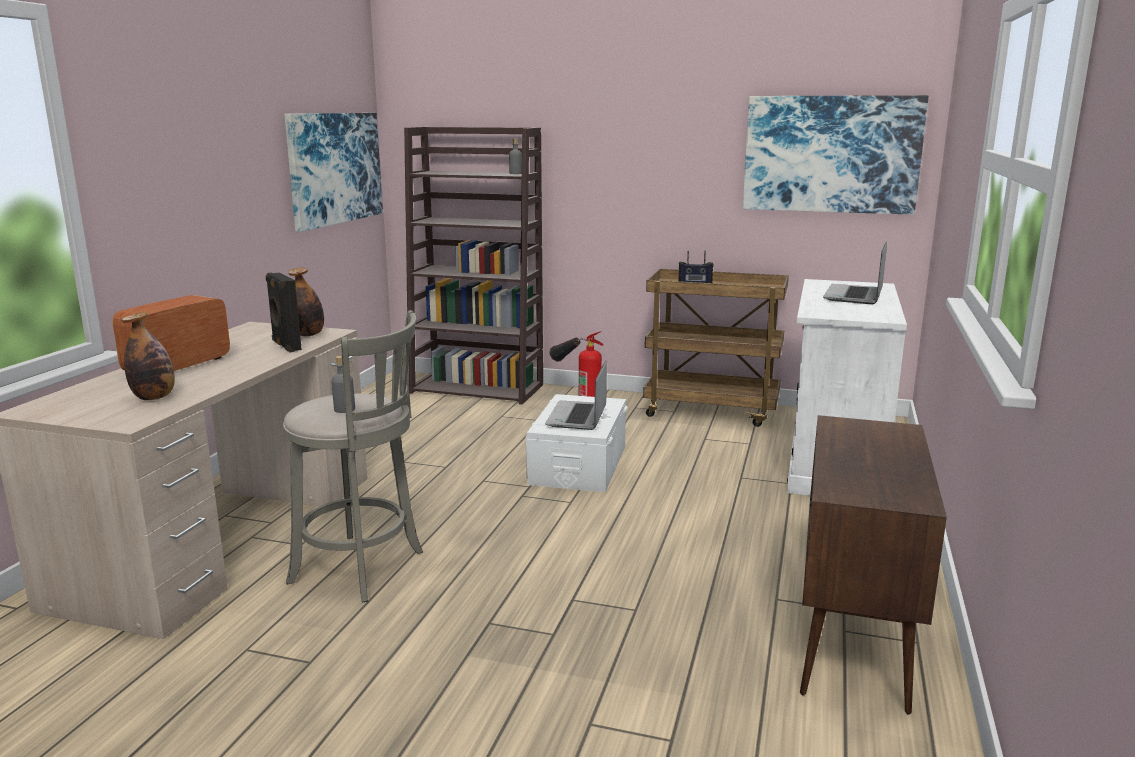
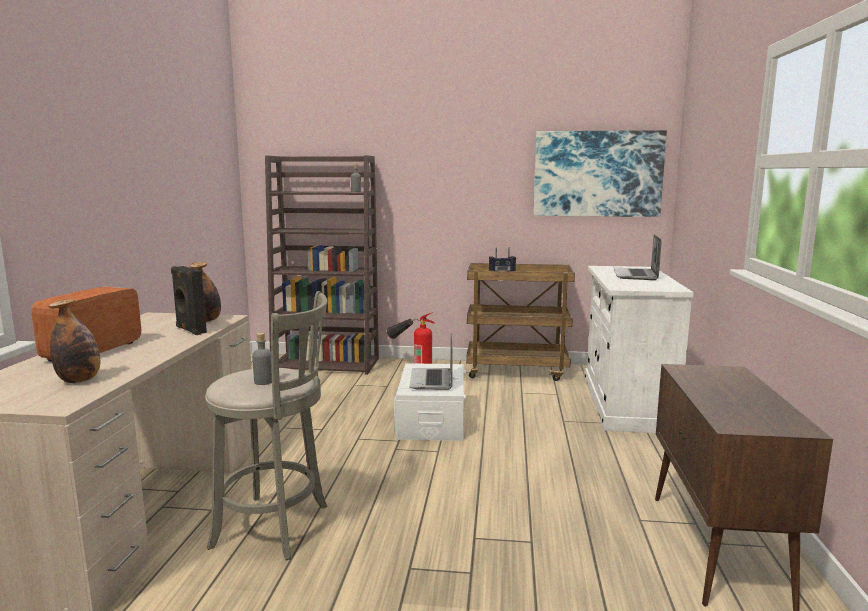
camera: 10 degrees left, 5 degrees down
picture [284,113,383,232] -> none

